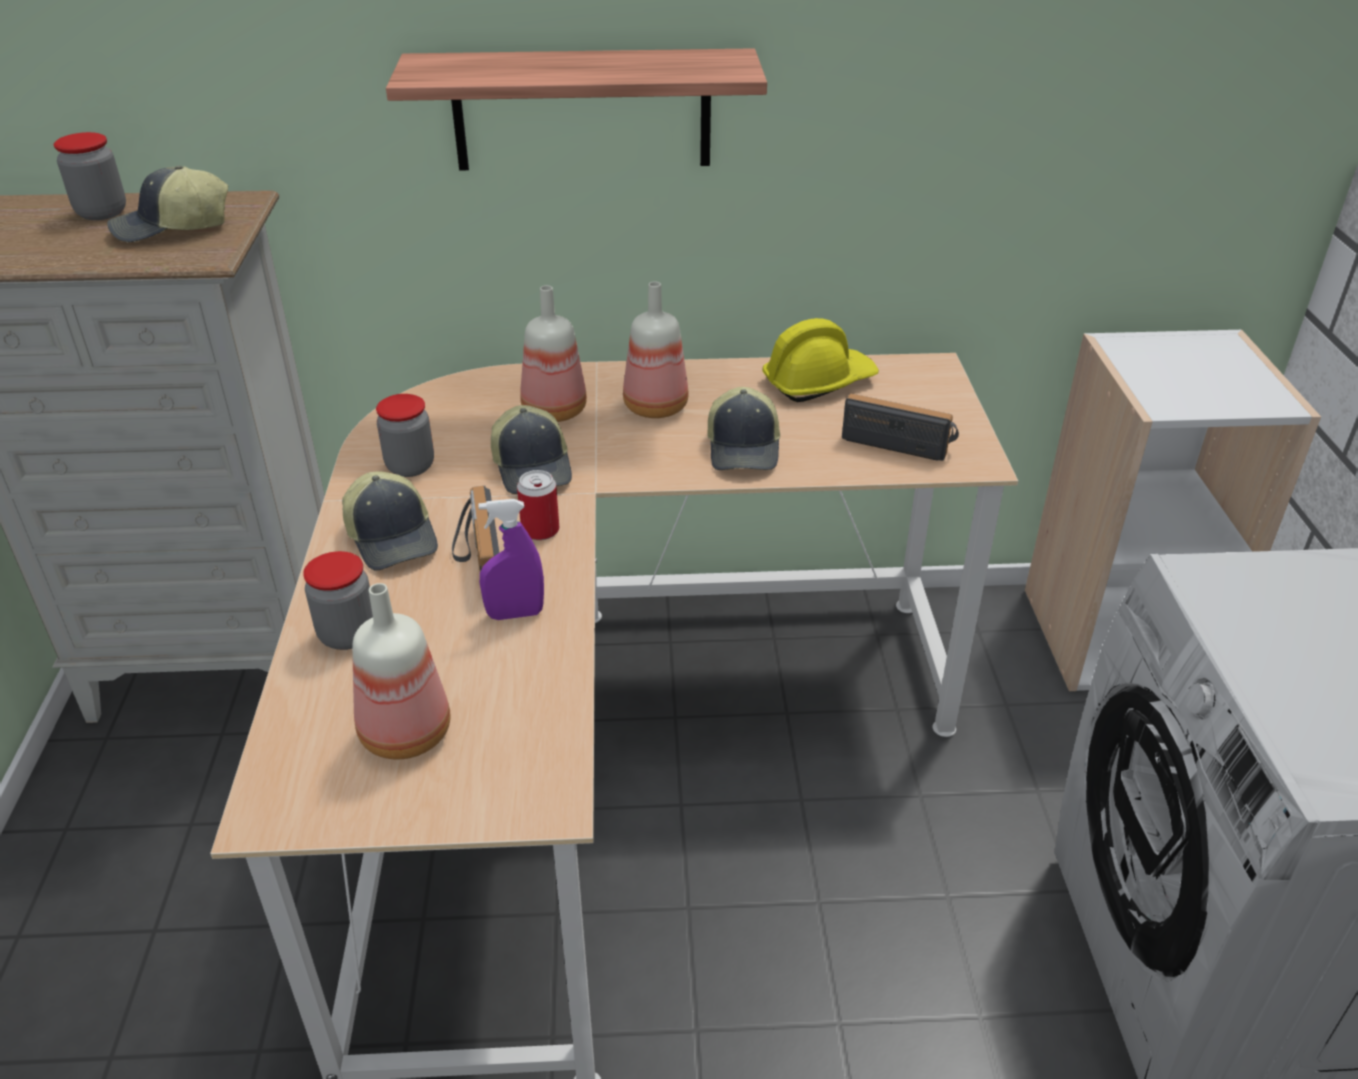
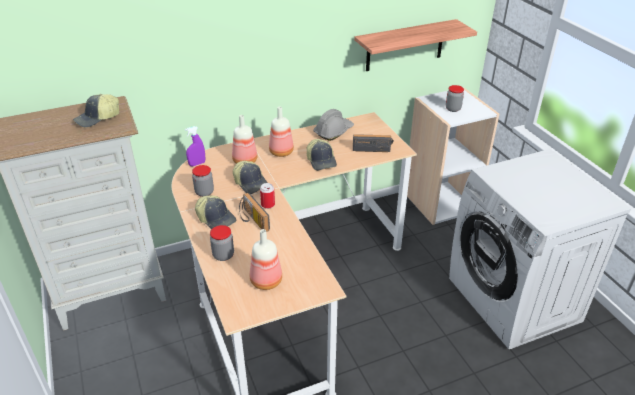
camera: 20 degrees left, 0 degrees up
jar [54,132,126,220] -> jar moved to [446,85,464,112]
shelf [386,48,767,170] -> shelf moved to [354,19,477,71]
purple spray bottle [478,499,544,620] -> purple spray bottle moved to [185,126,205,166]
yellow hard hat [762,318,879,402] -> grey hard hat [313,109,354,141]

